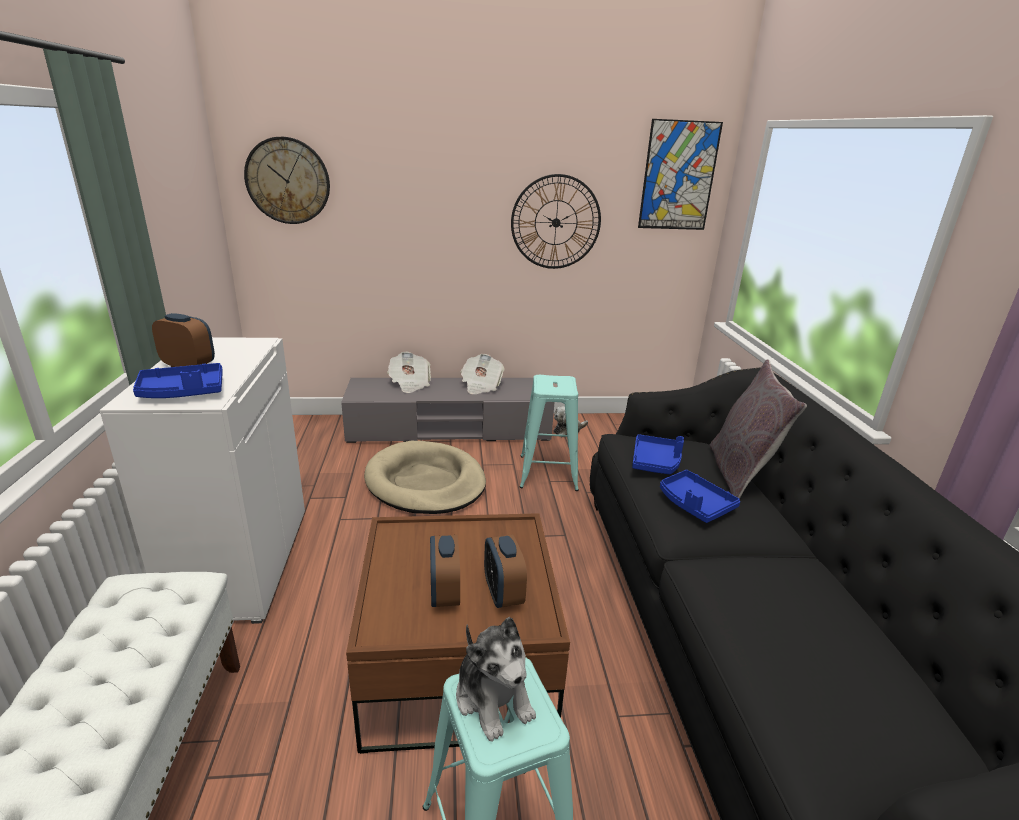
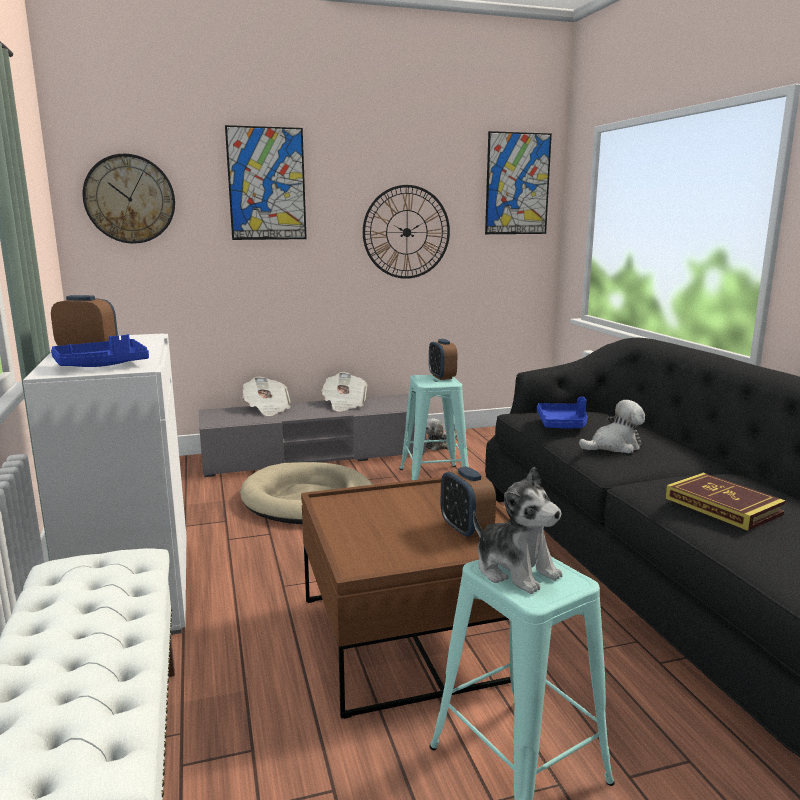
camera: 10 degrees left, 10 degrees down
alarm clock [430,535,460,607] -> alarm clock moved to [429,339,457,380]
blue tray [660,470,740,523] -> plush toy [579,400,645,453]
grey pillow [710,359,807,499] -> none
none -> picture [225,125,307,240]
none -> book [665,473,786,531]

